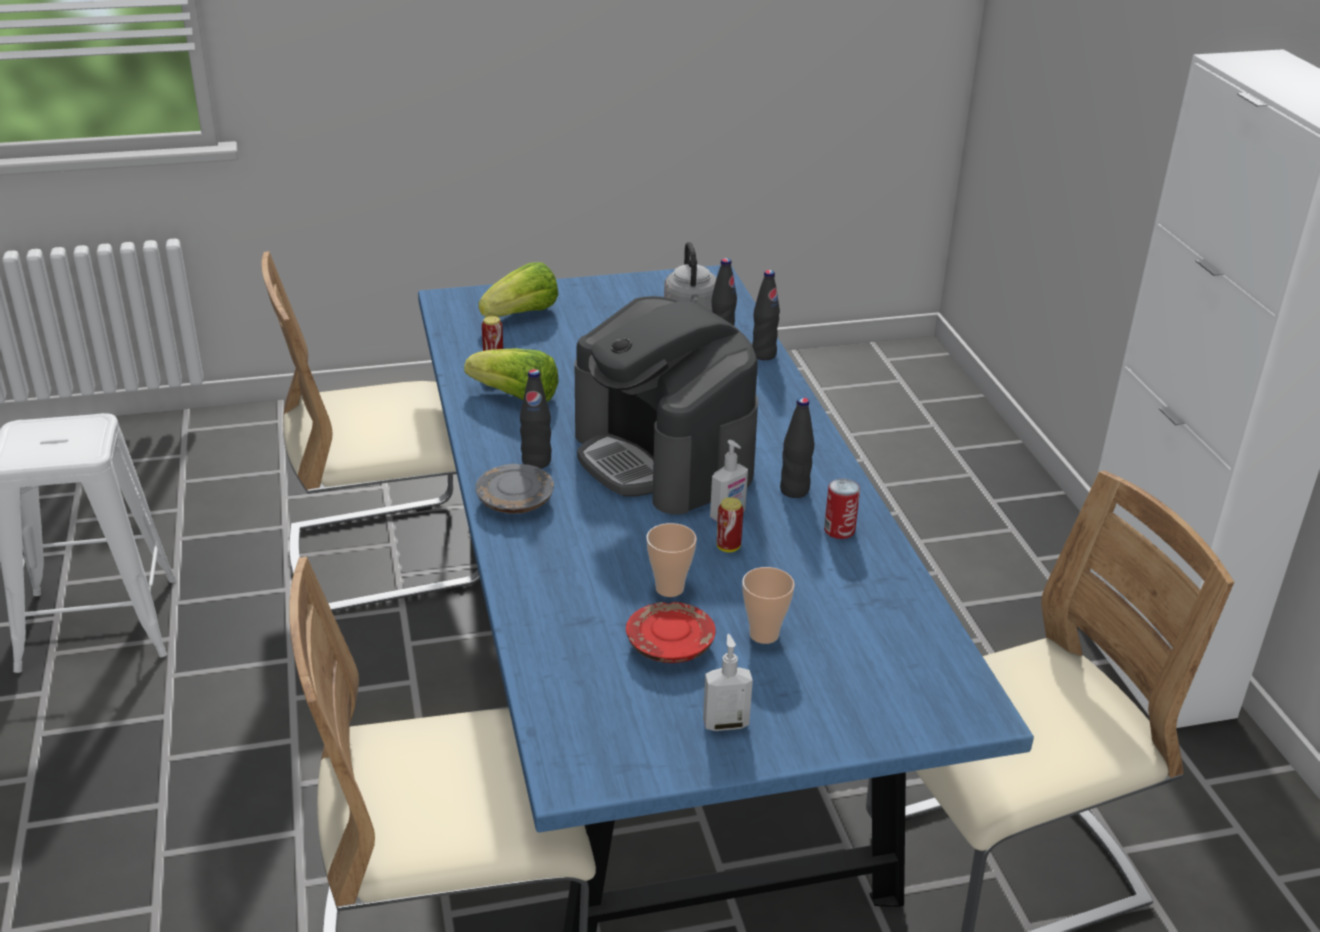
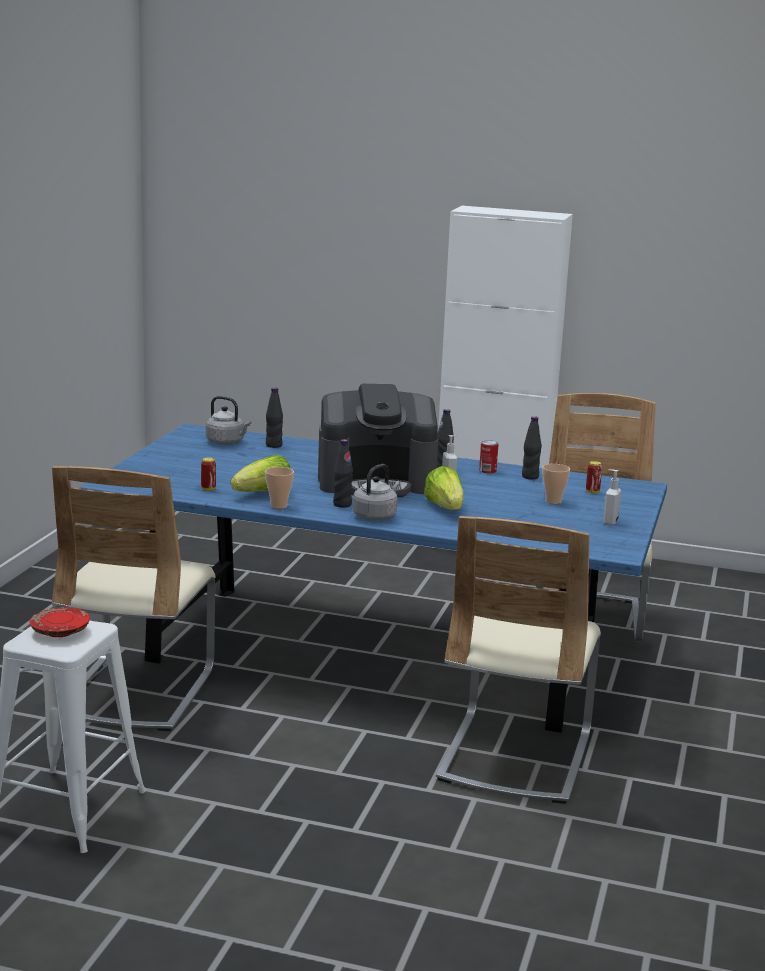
camera: 60 degrees left, 15 degrees down
grey plate [475,464,554,514] -> grey kettle [353,464,400,521]
lettuce [478,262,558,317] -> lettuce moved to [424,466,464,510]
red plate [626,602,716,663] -> red plate moved to [29,608,90,637]
cup [646,523,697,597] -> cup moved to [265,467,294,509]
can [717,498,744,552] -> can moved to [586,461,602,494]
black bottle [752,270,780,360] -> black bottle moved to [522,416,542,480]

